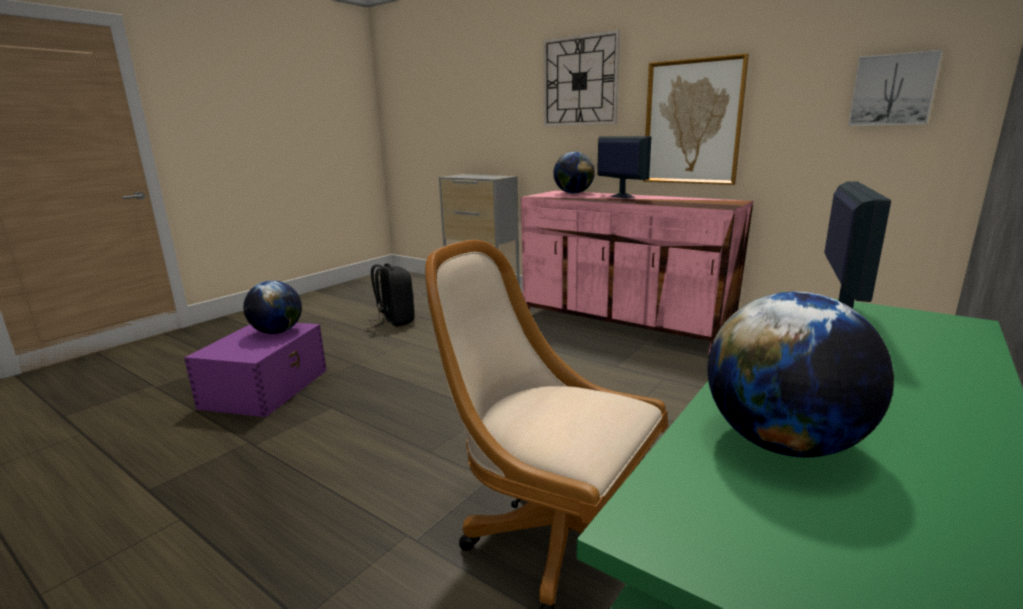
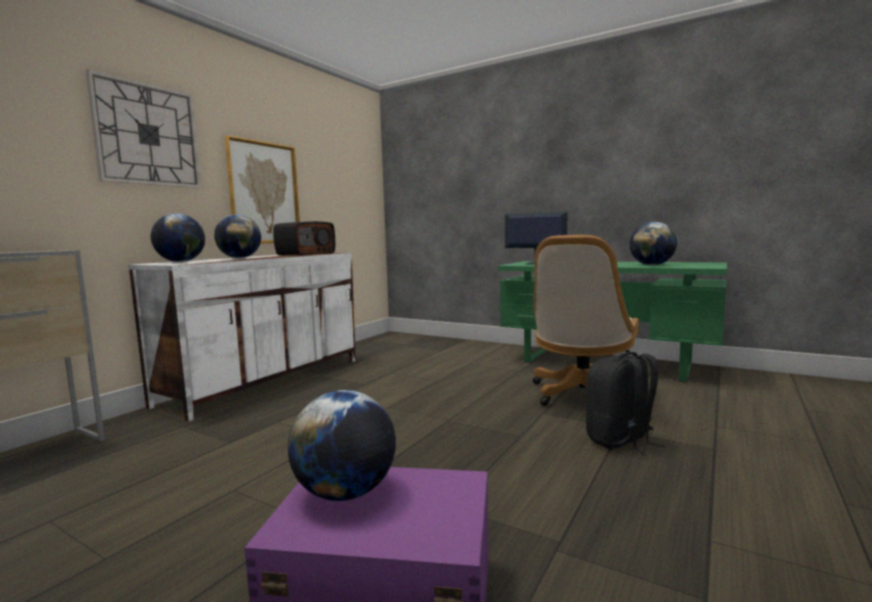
camera: 95 degrees left, 10 degrees down
black backpack [369,263,415,327] -> black backpack moved to [586,352,665,456]
pink cabinet [521,191,753,354] -> white cabinet [128,253,356,422]
monitor [597,136,651,199] -> globe [214,214,261,258]
picture [848,50,942,126] -> none
none -> radio [273,221,335,255]

